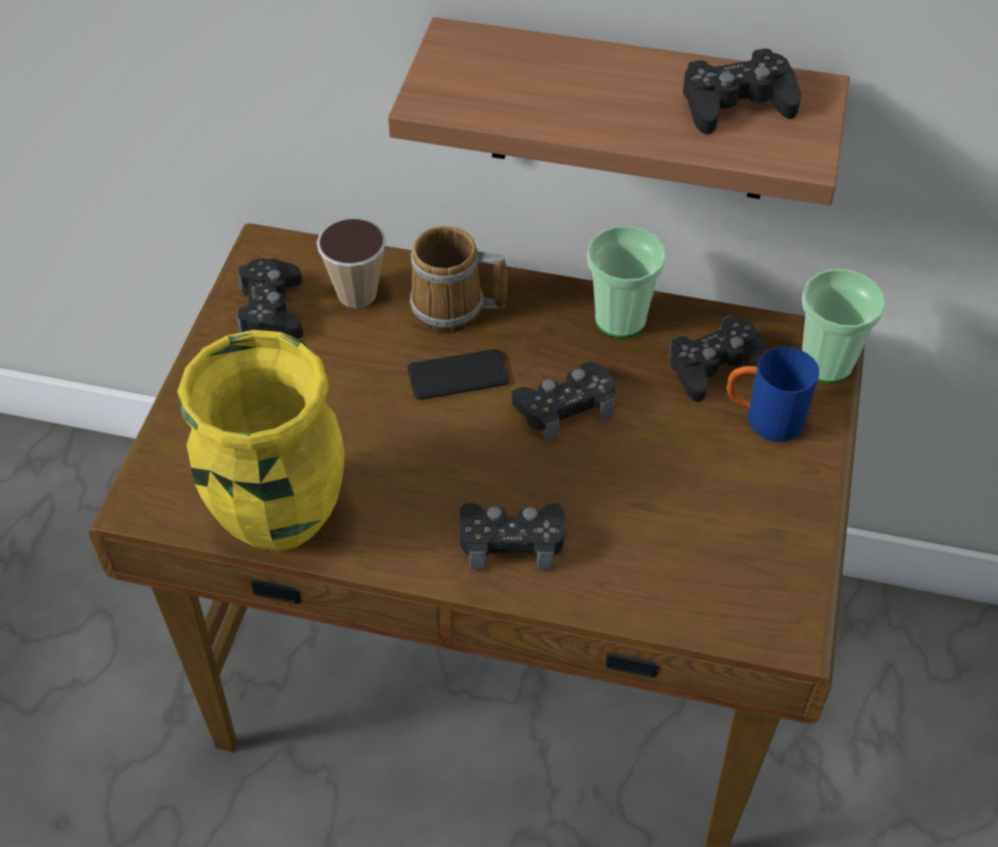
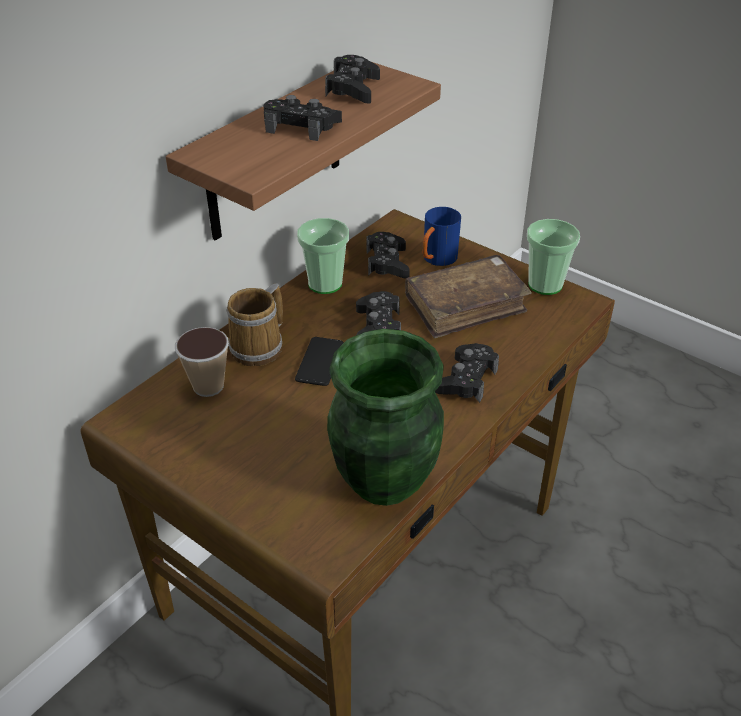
camera: 65 degrees left, 10 degrees down
yellow vase [178,330,344,551] -> green vase [327,329,444,506]
black game controller [237,258,303,339] -> black game controller moved to [264,95,342,141]
cup [802,269,886,383] -> cup moved to [527,219,580,295]
none -> brown book [405,255,532,338]

